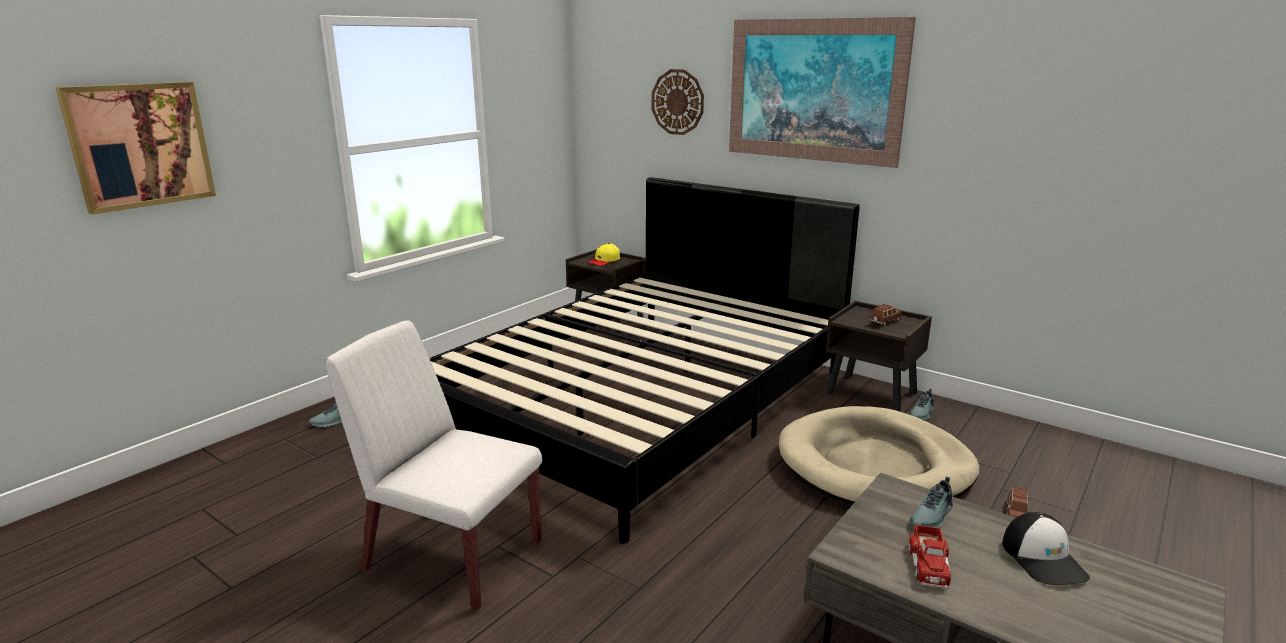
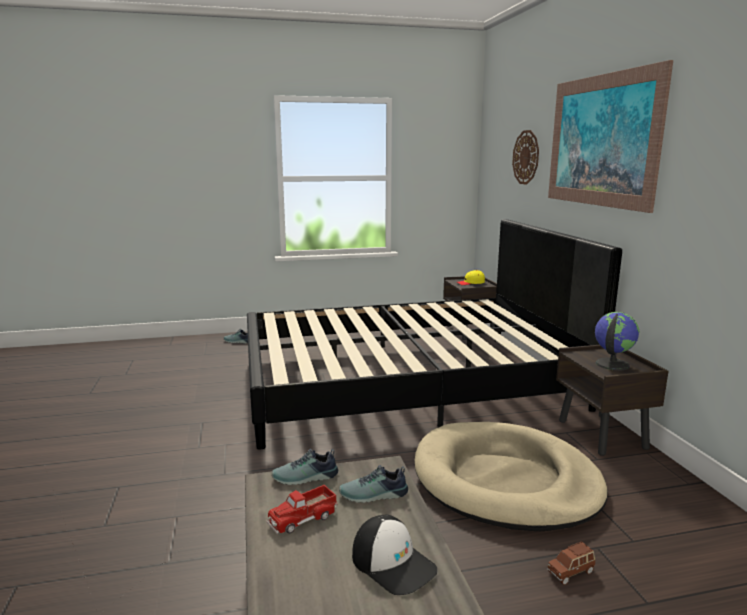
camera: 40 degrees right, 5 degrees down
picture [55,82,216,215] -> none
white chair [325,321,542,611] -> none
brown toy car [871,304,901,327] -> globe [595,312,639,371]
shoe [909,389,934,420] -> shoe moved to [272,449,338,485]
cap [1002,512,1090,585] -> cap turned 75 degrees counterclockwise [352,515,438,595]

